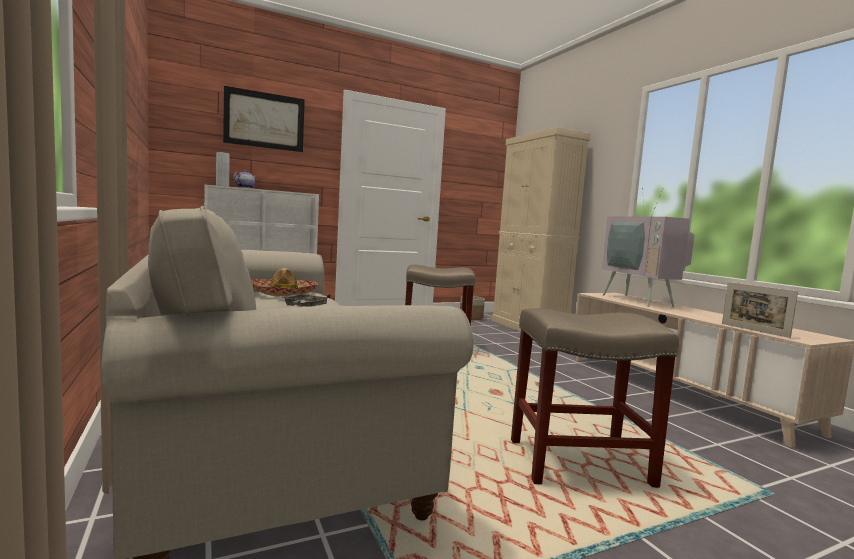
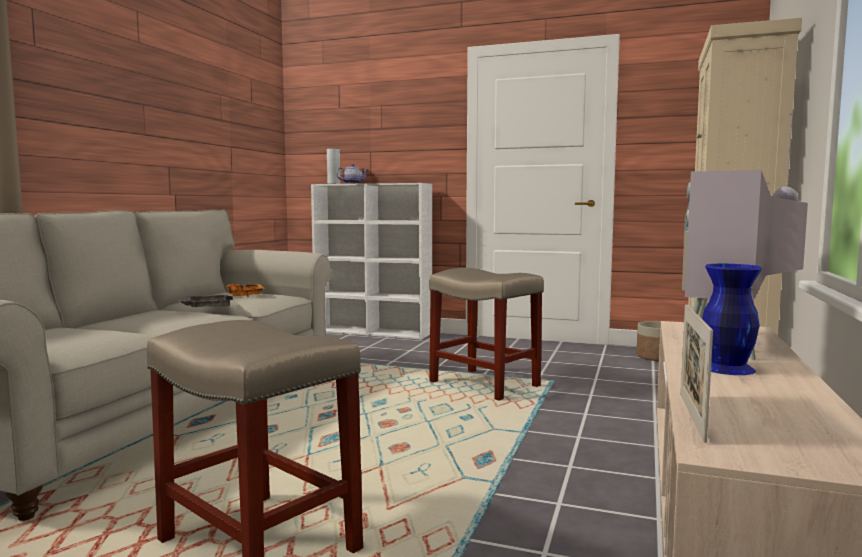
camera: 45 degrees right, 0 degrees up
picture [223,86,305,152] -> none
hat [251,268,319,297] -> orange tray [226,283,265,297]
none -> blue vase [702,264,762,375]

